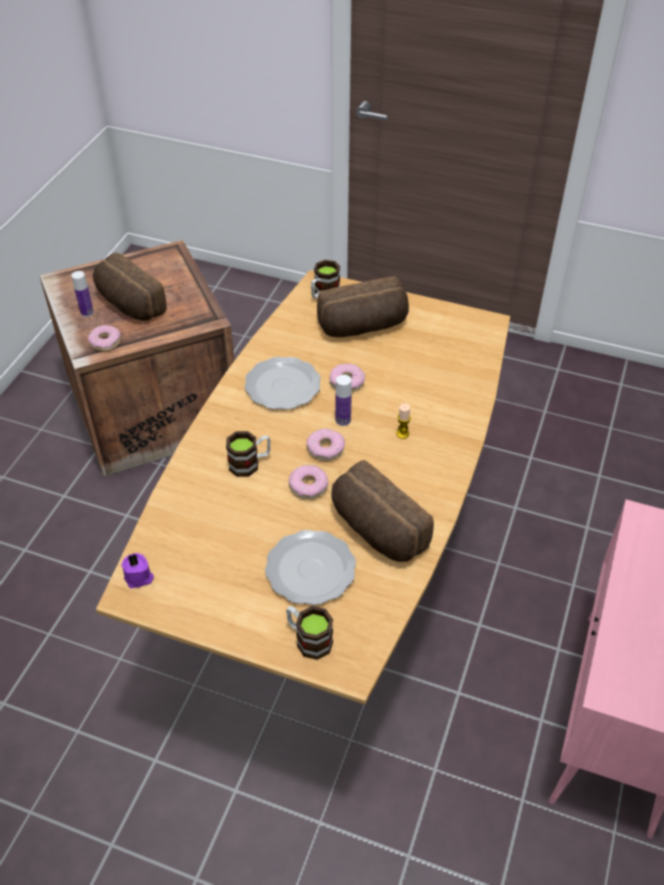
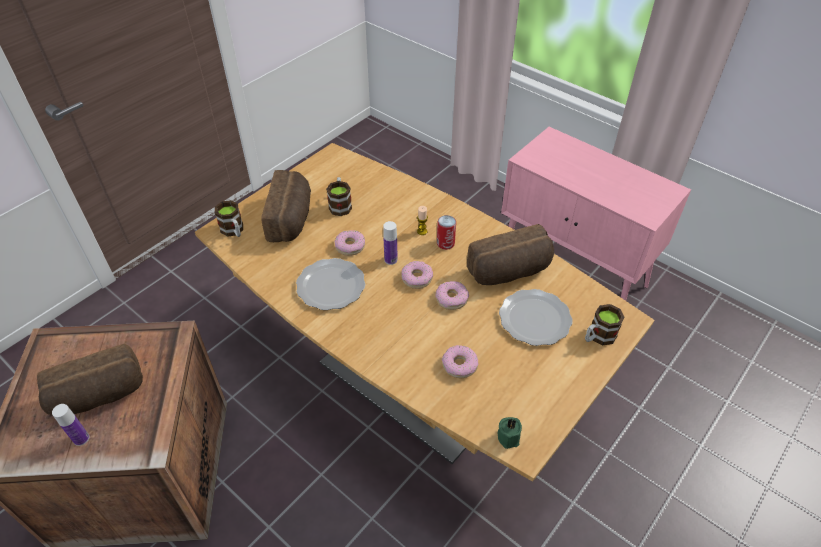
camera: 70 degrees left, 0 degrees up
donut [88,325,121,351] -> donut moved to [442,345,478,378]
purple candle [121,553,154,588] -> green candle [498,417,522,449]
mug [226,431,271,477] -> mug moved to [326,177,352,216]
none -> can [437,215,456,250]

